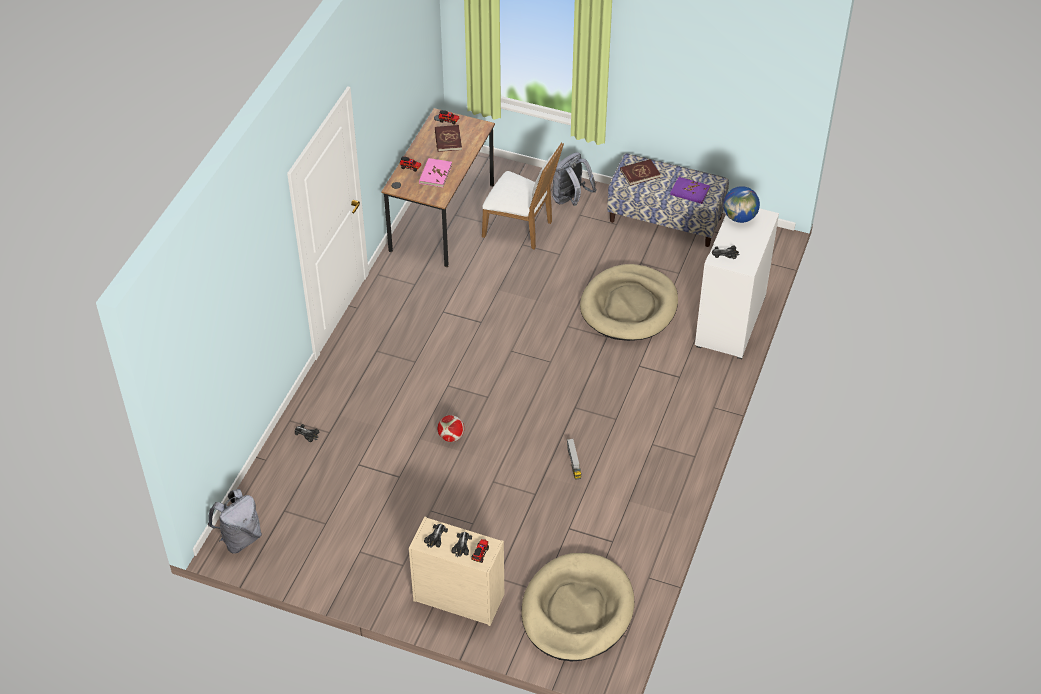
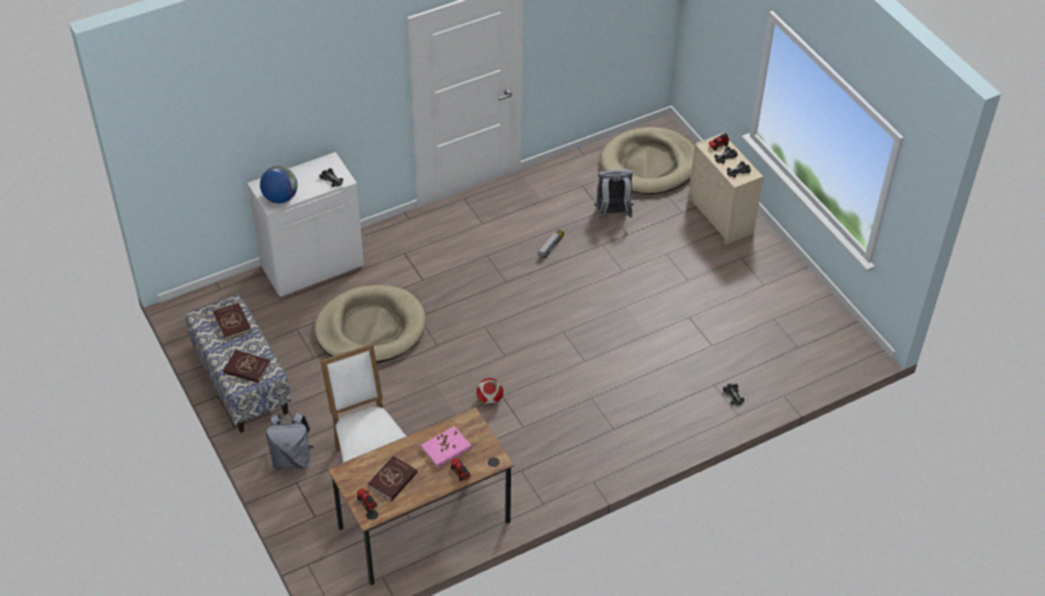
camera: 140 degrees left, 0 degrees up
grey backpack [208,489,262,554] -> grey backpack moved to [594,170,633,218]
football [438,415,464,442] -> football moved to [476,378,503,405]
purple book [670,177,710,204] -> red book [213,303,252,340]

